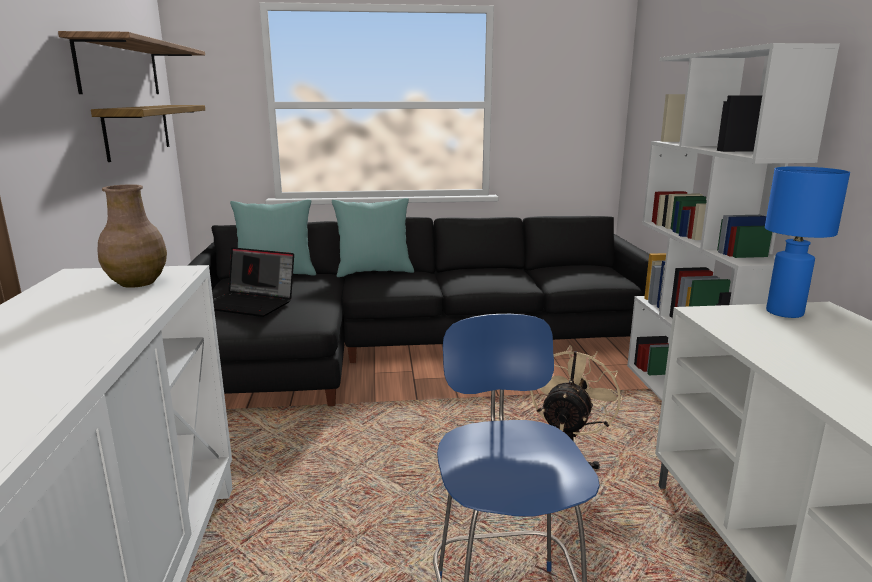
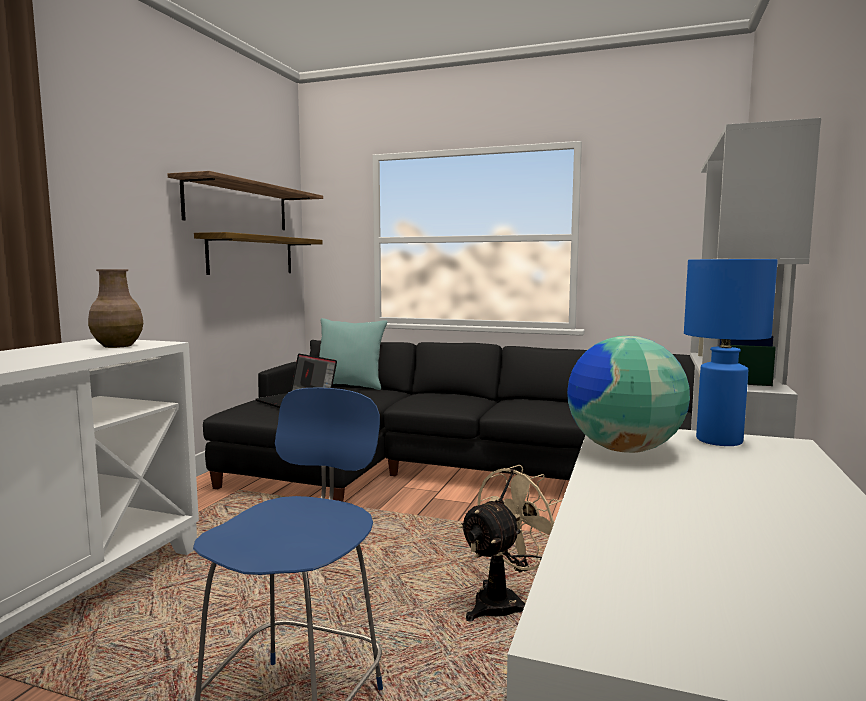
camera: 25 degrees right, 10 degrees down
turquoise pillow [332,198,414,277] -> none
none -> globe [567,336,690,453]

